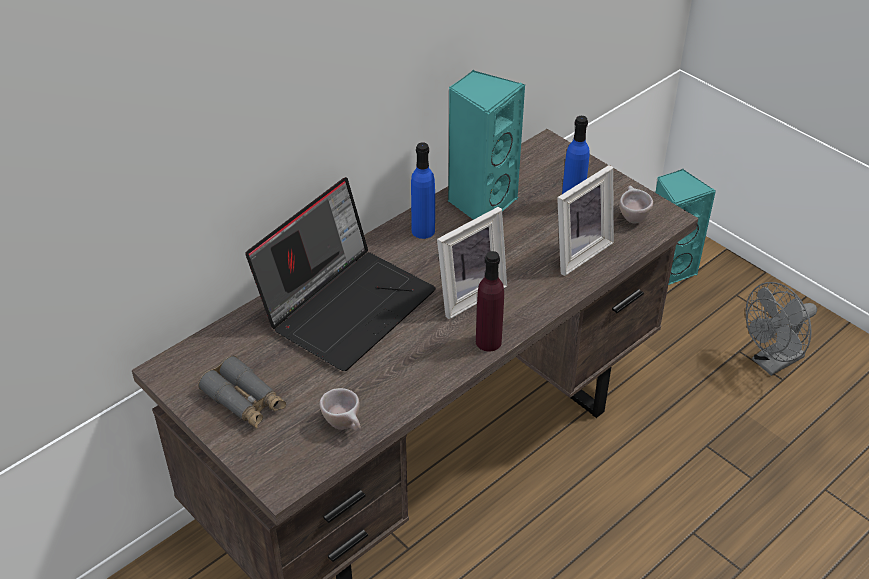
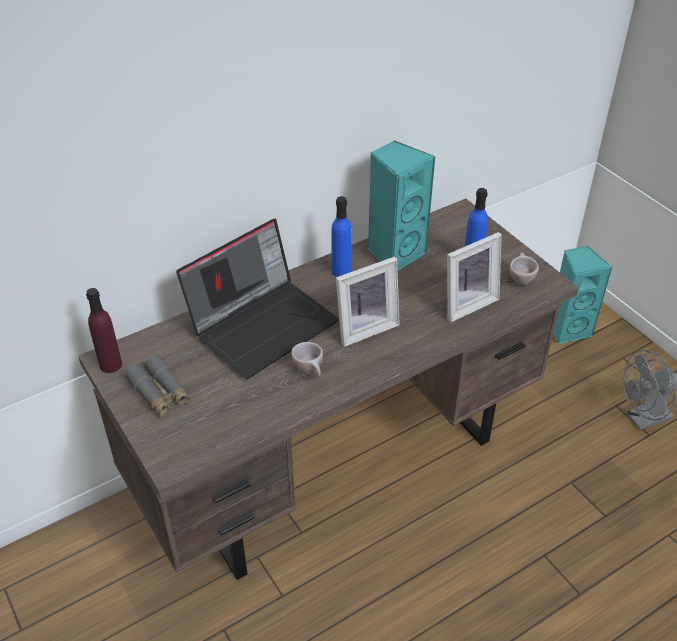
camera: 10 degrees right, 0 degrees up
beige cup [320,388,361,431] -> beige cup moved to [291,342,323,376]
purple bottle [476,251,504,352] -> purple bottle moved to [86,288,122,373]

